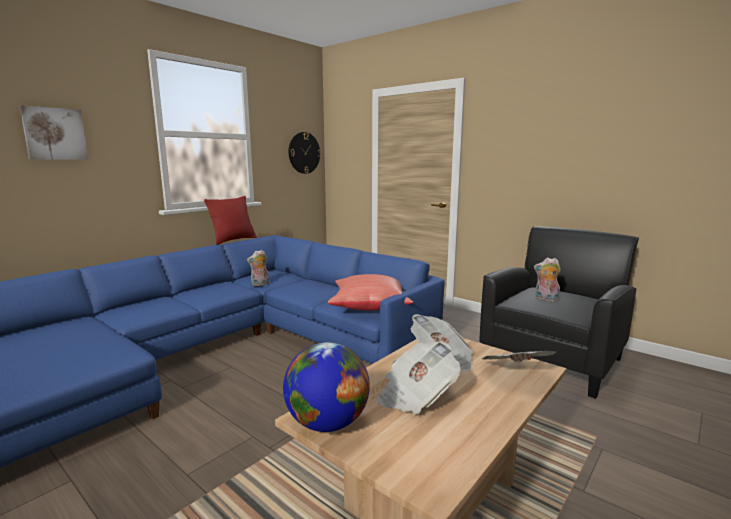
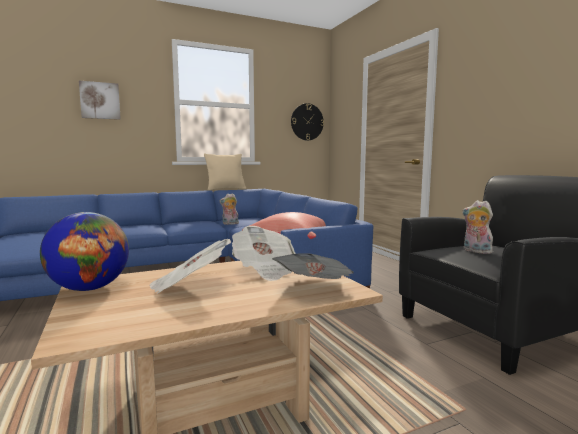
camera: 25 degrees right, 5 degrees down
red pillow [204,196,257,245] -> beige pillow [204,153,246,191]

